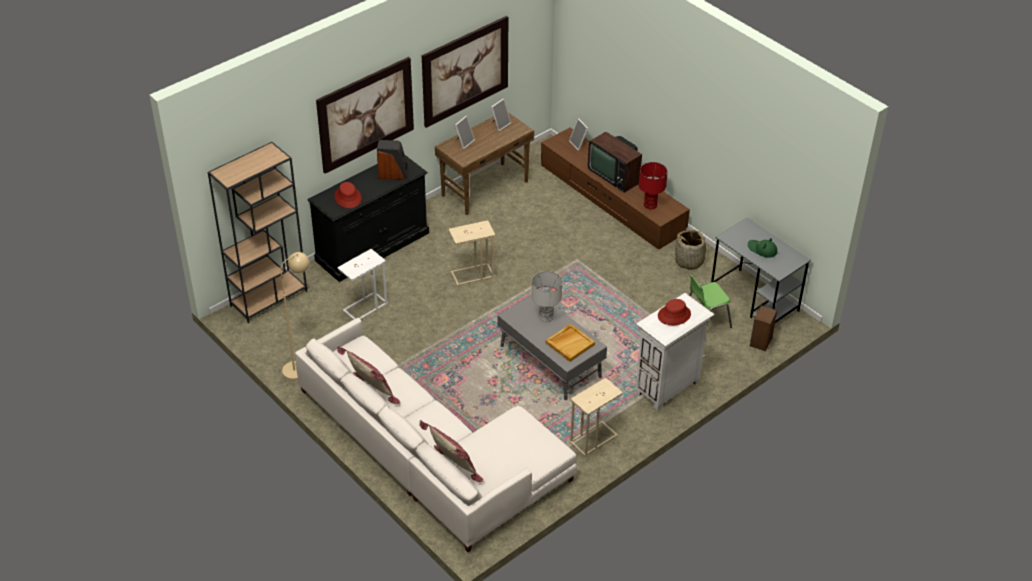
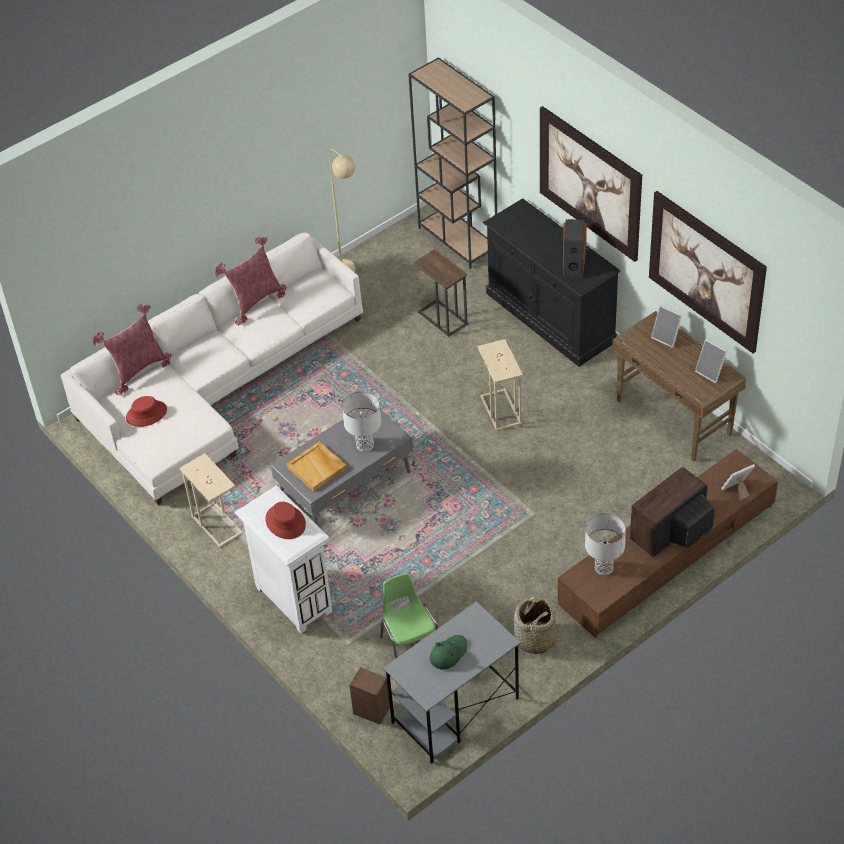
camera: 95 degrees right, 5 degrees up
red hat [334,182,362,208] -> red hat moved to [126,396,167,427]
white side table [338,249,388,320] -> brown side table [414,249,468,337]
red table lamp [639,162,668,209] -> white table lamp [585,513,626,575]

